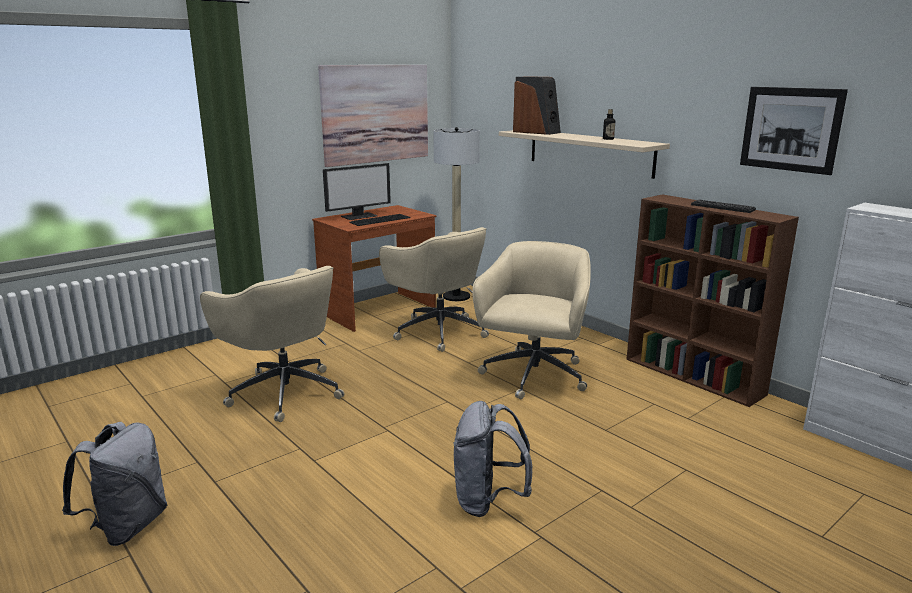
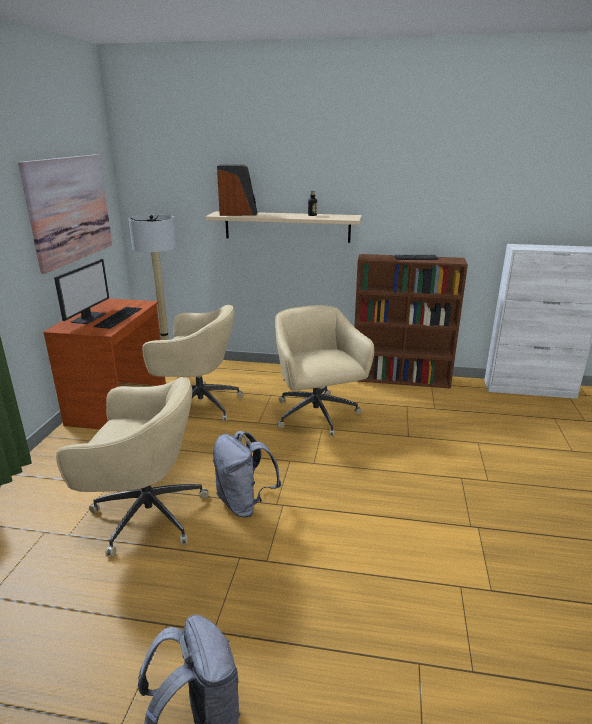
camera: 40 degrees left, 5 degrees up
grey backpack [453,401,532,517] -> grey backpack moved to [213,431,281,517]
picture [740,87,848,175] -> none

